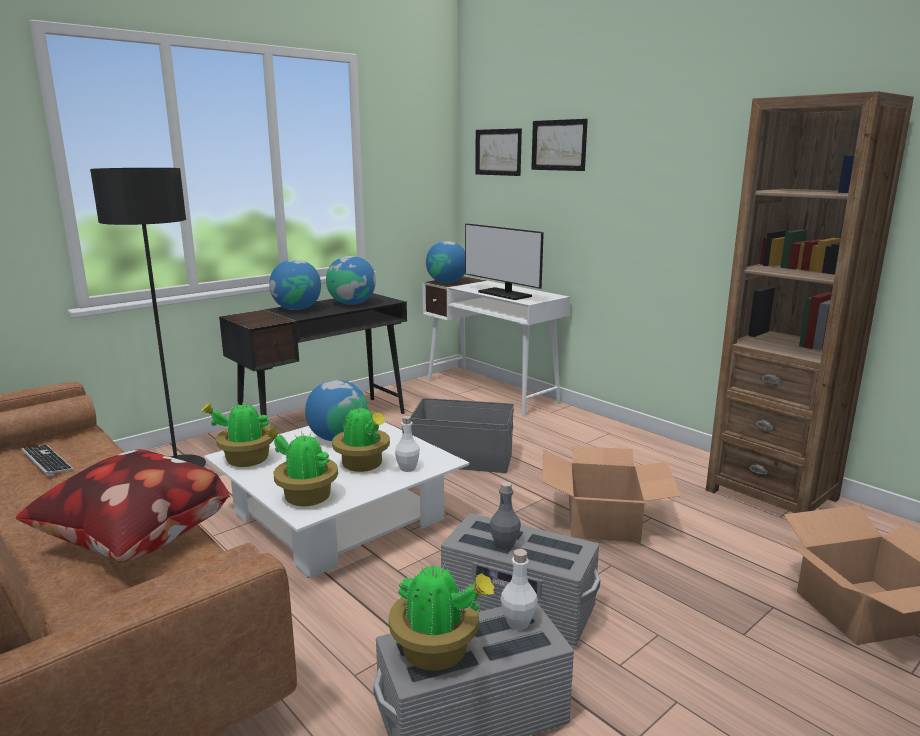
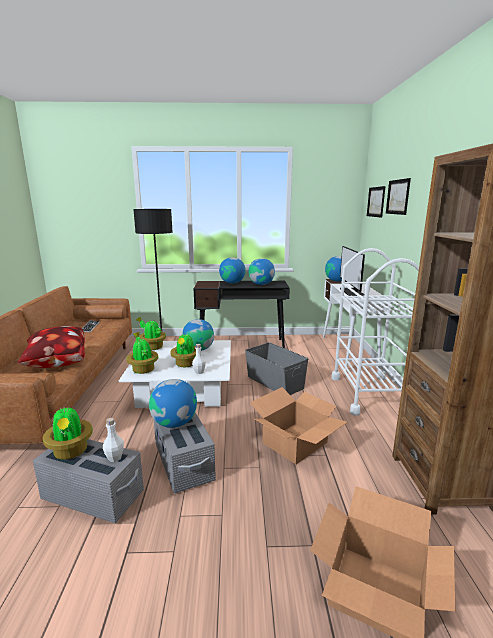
camera: 40 degrees right, 0 degrees up
grey bottle [490,482,521,550] -> globe [149,379,197,428]
none -> white cart [331,248,419,416]

